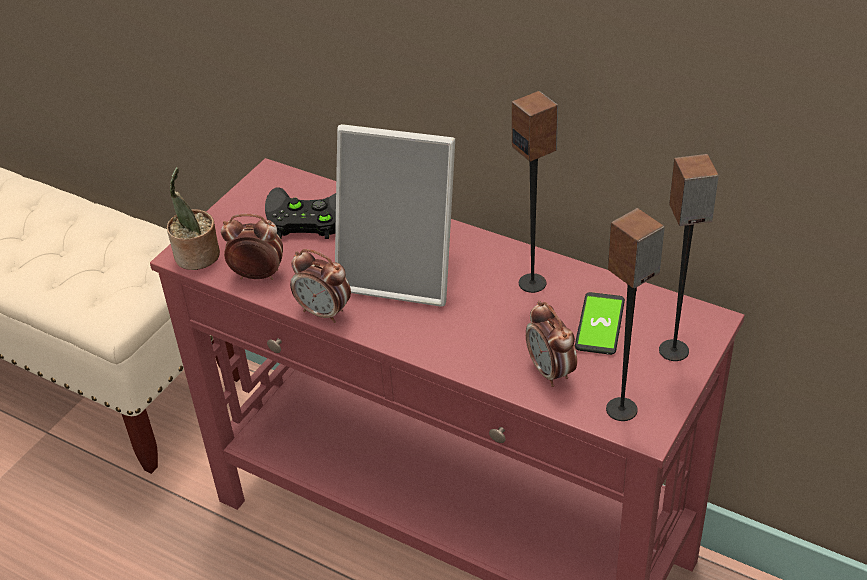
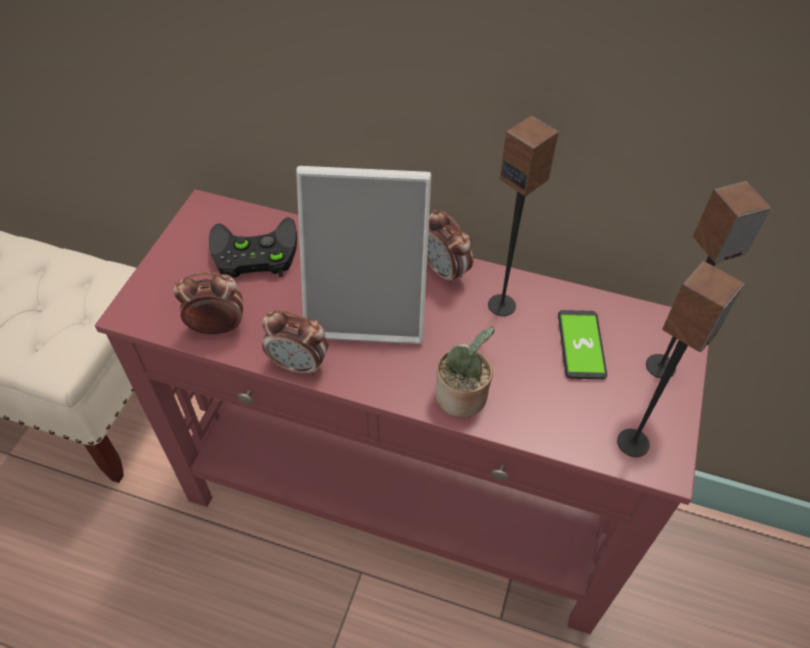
camera: 15 degrees left, 10 degrees up
potted plant [167,167,220,270] -> potted plant moved to [435,327,495,417]
alarm clock [526,301,577,387] -> alarm clock moved to [427,210,473,286]

